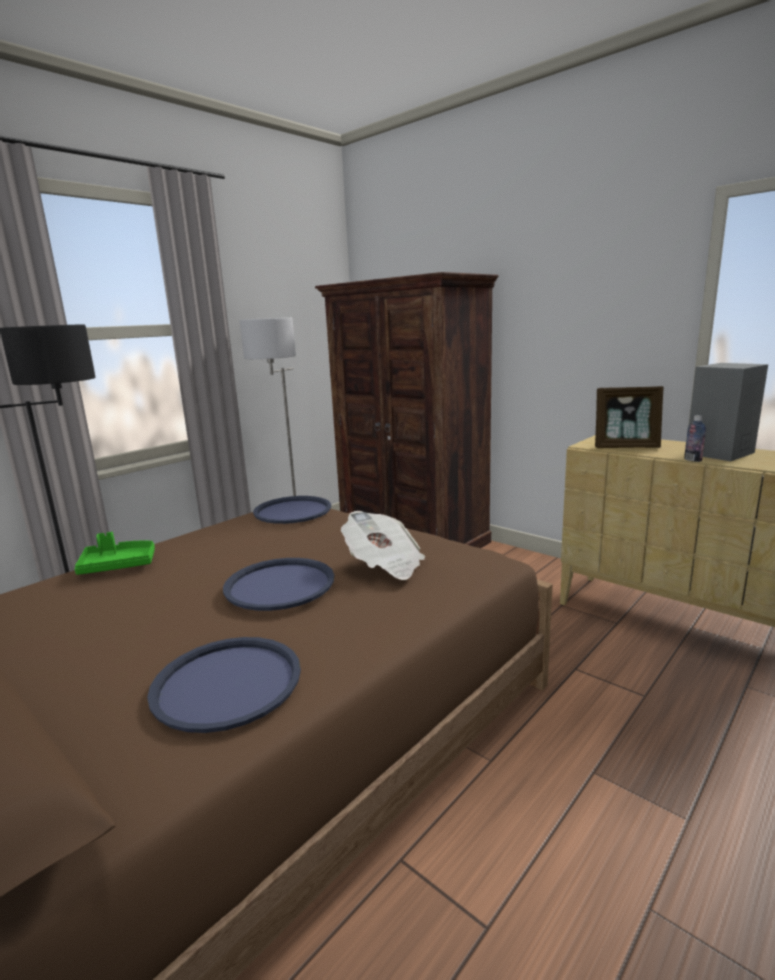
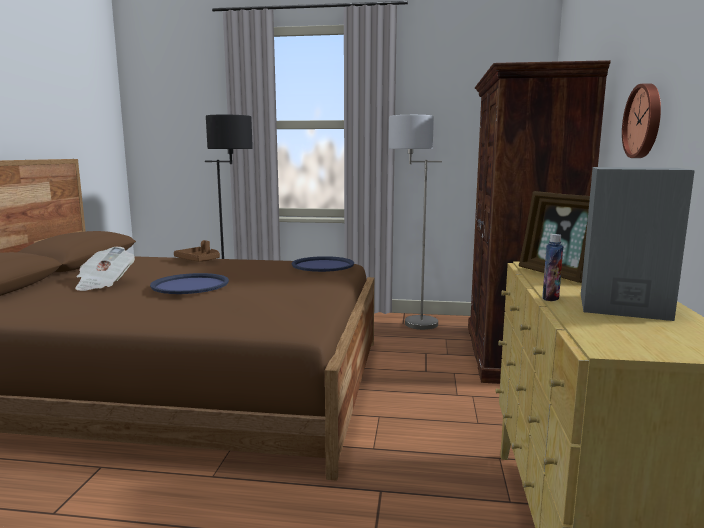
camera: 55 degrees right, 5 degrees down
green tray [74,532,155,575] -> brown tray [174,240,220,262]
blue tray [147,637,301,733] -> none
newspaper [341,511,425,580] -> newspaper moved to [75,247,135,291]
none -> wall clock [622,83,661,158]

